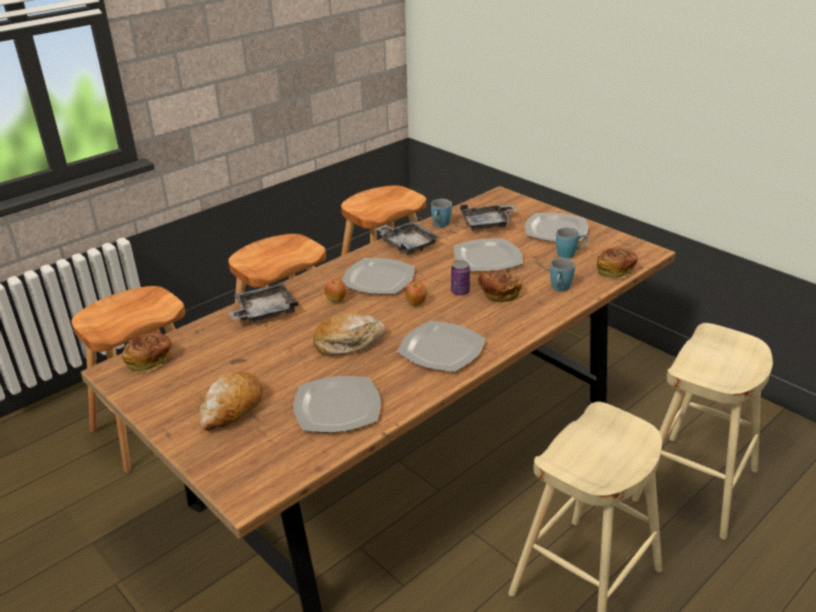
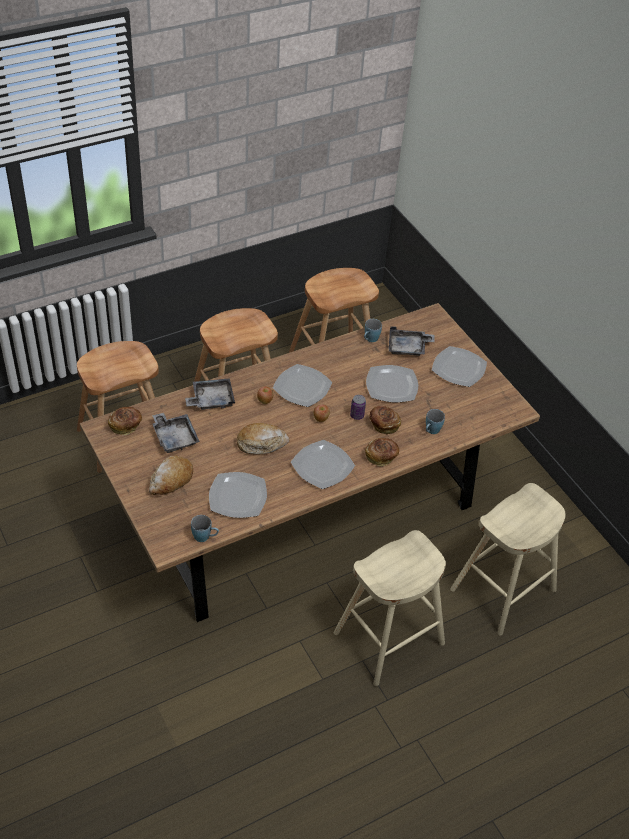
camera: 10 degrees right, 15 degrees up
grey tray [375,221,440,255] -> grey tray moved to [152,413,200,453]
blue mug [556,228,588,258] -> blue mug moved to [191,515,219,542]
bread [597,247,638,279] -> bread moved to [365,438,399,466]

